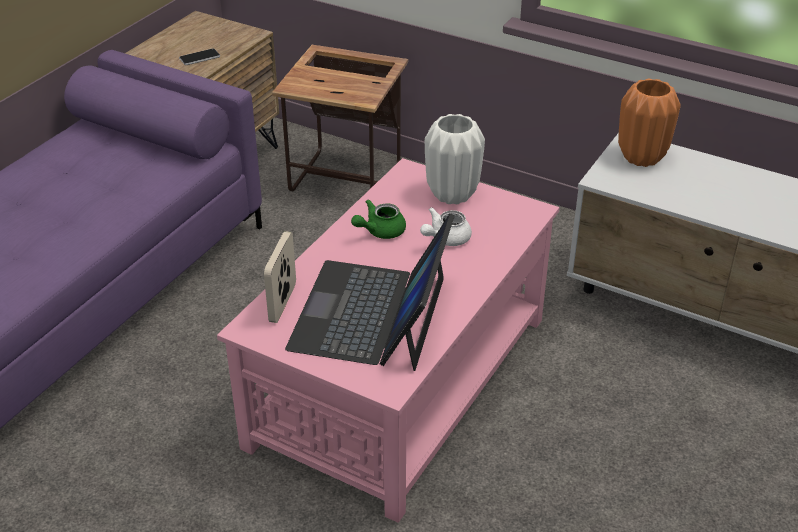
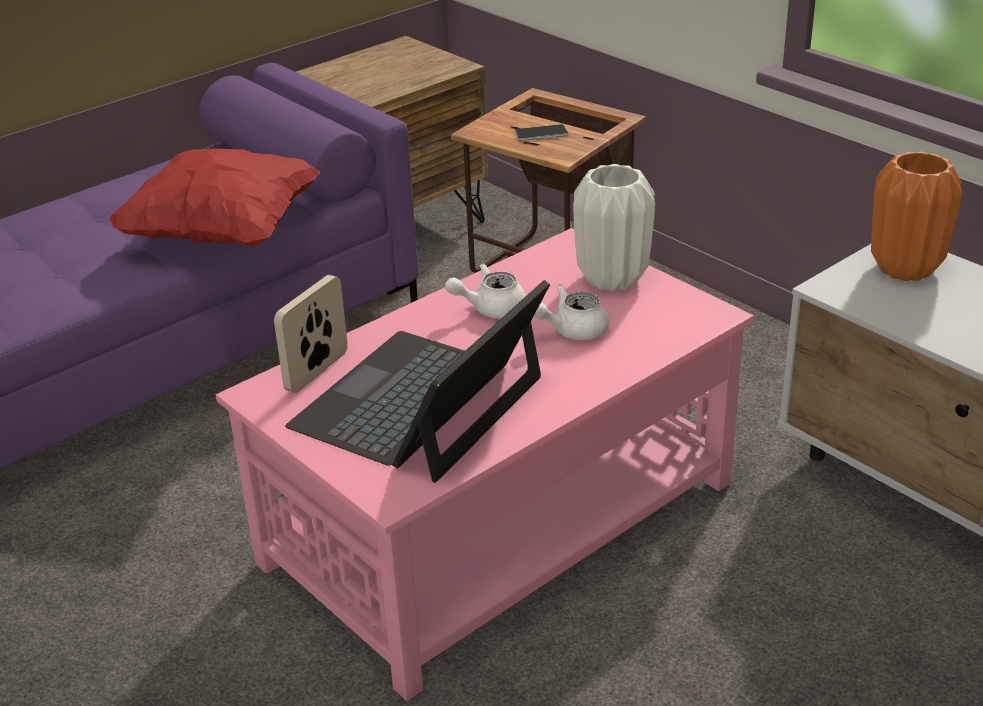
camera: 20 degrees right, 5 degrees down
phone [179,48,220,65] -> phone moved to [515,124,569,141]
green teapot [351,199,406,239] -> white teapot [445,263,526,318]
none -> red pillow [109,149,320,246]

